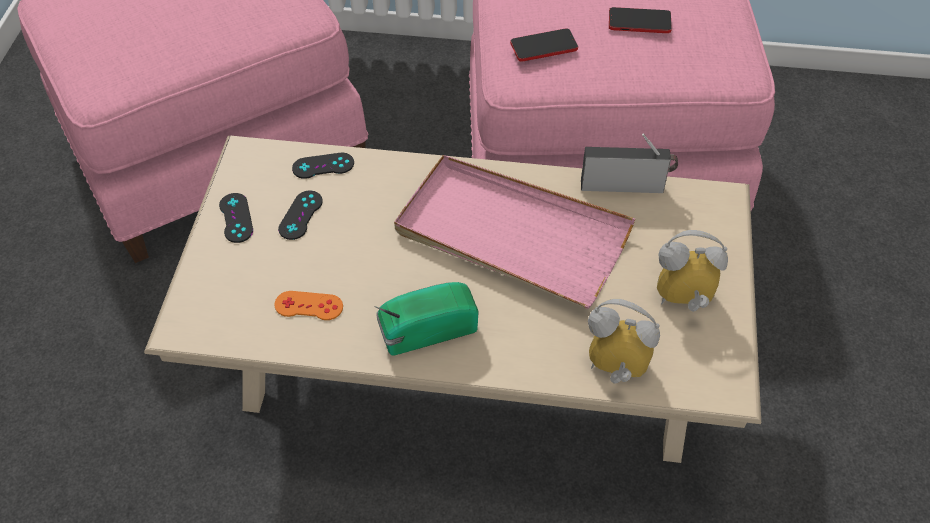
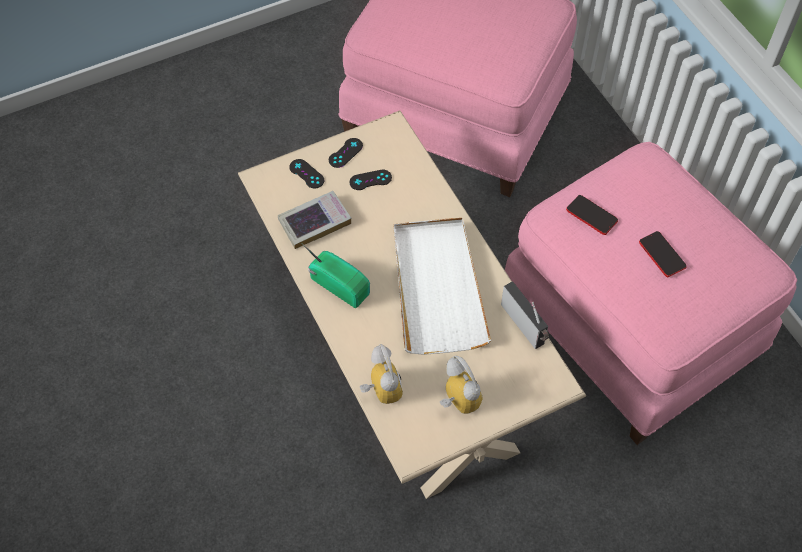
camera: 55 degrees right, 5 degrees up
orange game controller [274,291,343,320] -> book [278,191,351,249]
black game controller [292,153,354,179] -> black game controller moved to [289,159,324,188]
pink tray [394,155,635,309] -> white tray [394,218,491,355]

